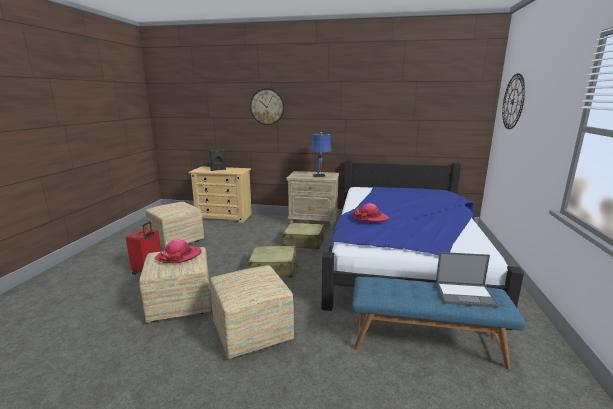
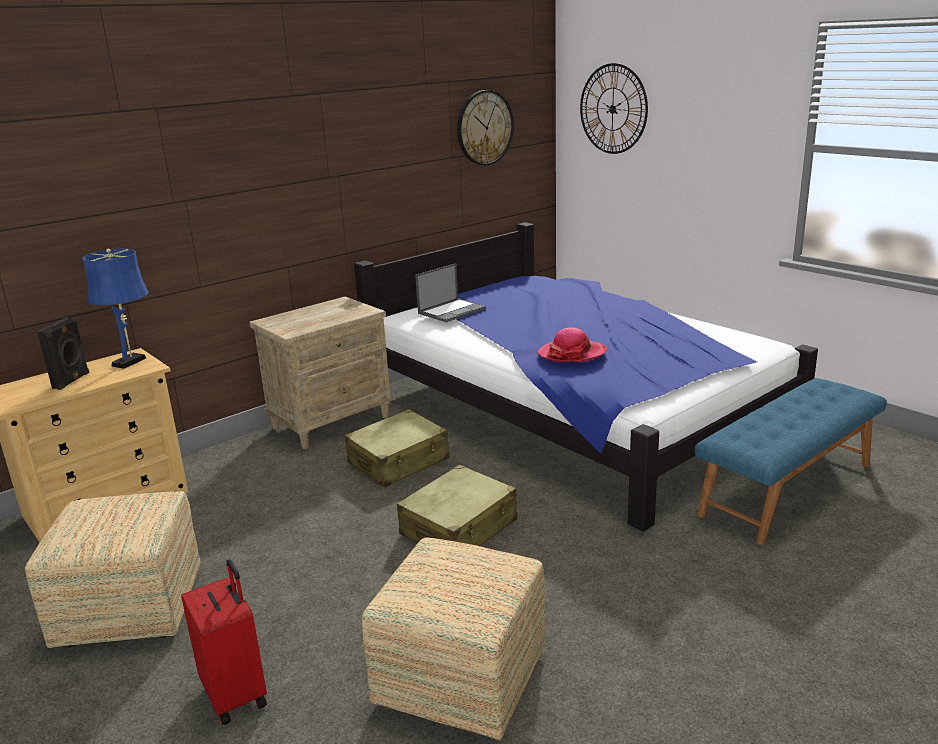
camera: 50 degrees left, 5 degrees up
hat [155,239,202,263] -> none
ottoman [210,265,294,359] -> none
wall clock [250,88,284,125] -> wall clock moved to [457,90,514,165]
blue table lamp [310,132,332,177] -> blue table lamp moved to [82,249,149,369]
laptop [436,252,499,308] -> laptop moved to [415,263,486,322]

